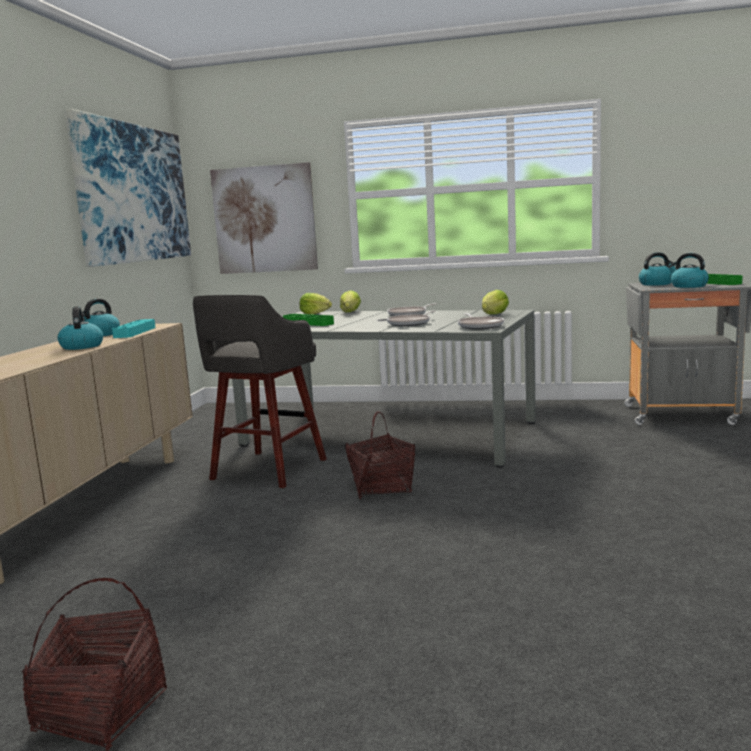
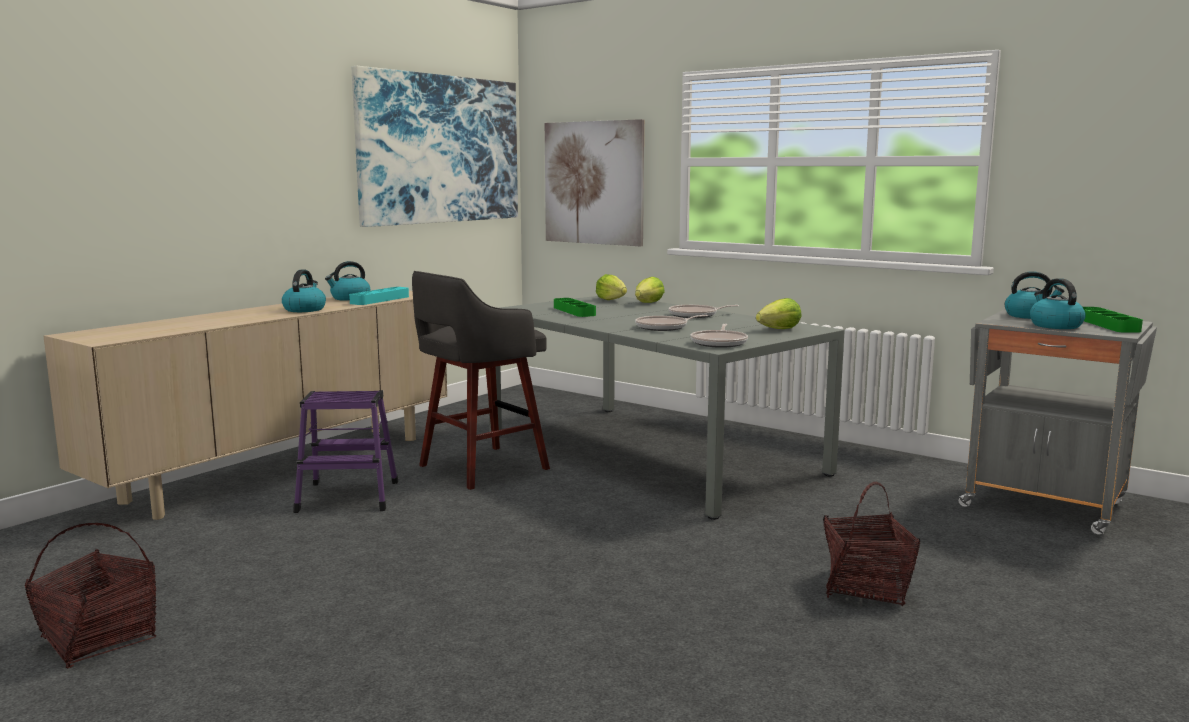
camera: 25 degrees right, 0 degrees up
basket [345,411,415,499] -> basket moved to [823,482,920,606]
none -> purple step ladder [293,390,398,513]

